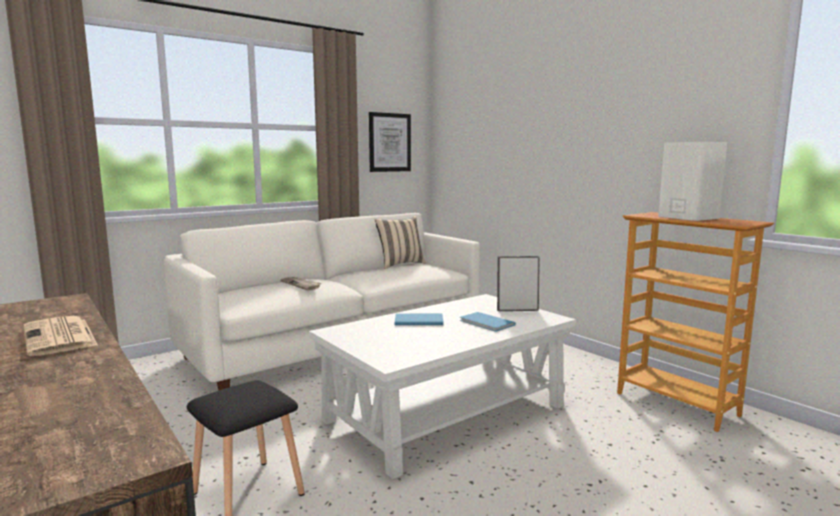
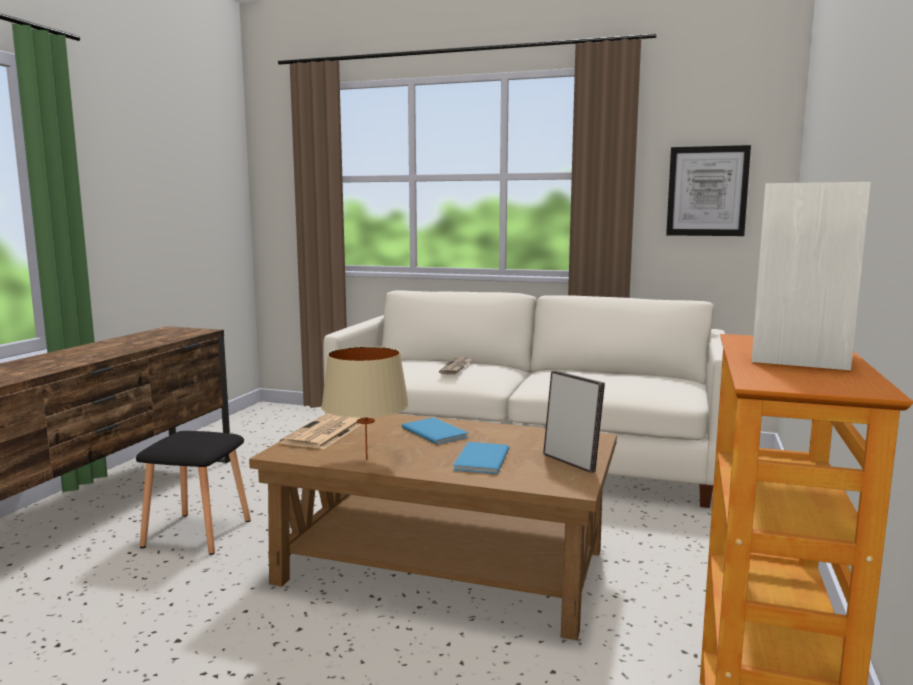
camera: 55 degrees right, 0 degrees up
newspaper [24,316,98,356] -> newspaper moved to [280,414,362,449]
white coffee table [309,294,576,479] -> brown coffee table [249,414,617,640]
beige pillow [375,216,426,269] -> none
none -> beige table lamp [321,346,409,460]

